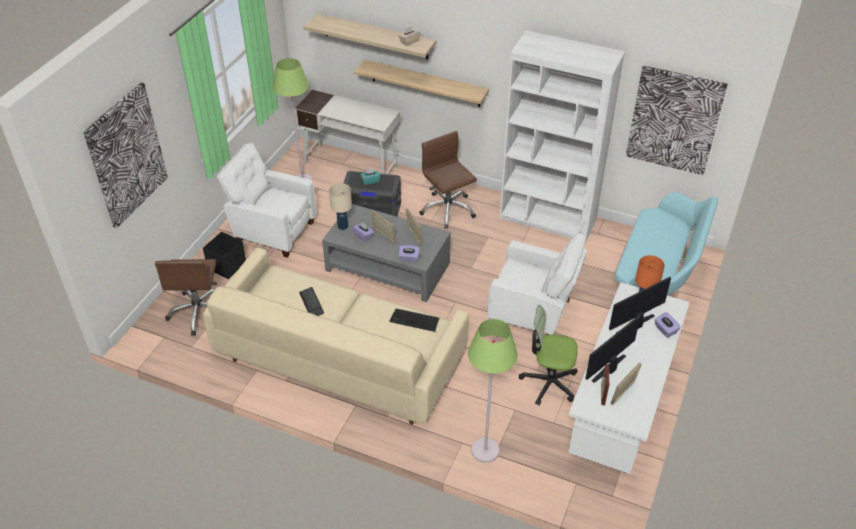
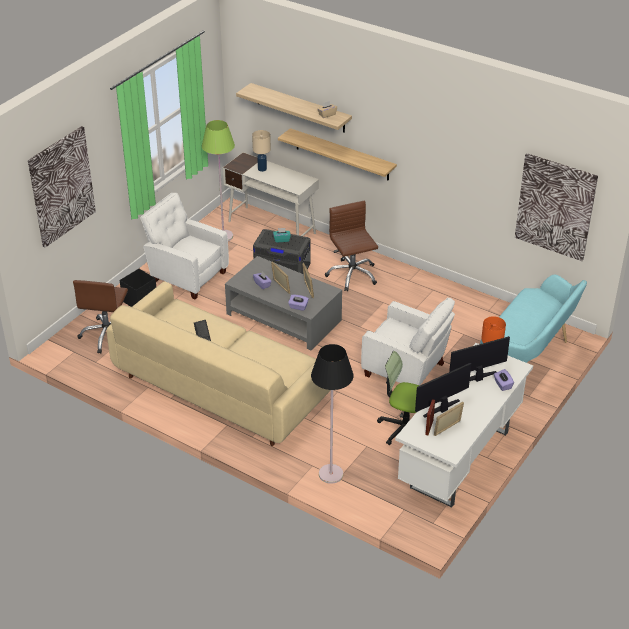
camera: 10 degrees right, 5 degrees down
beige table lamp [329,183,352,230] -> beige table lamp moved to [252,130,271,172]
keyboard [389,309,439,331] -> none
green floor lamp [468,319,518,463] -> black floor lamp [311,344,353,484]
white bookcase [500,31,625,243] -> none

